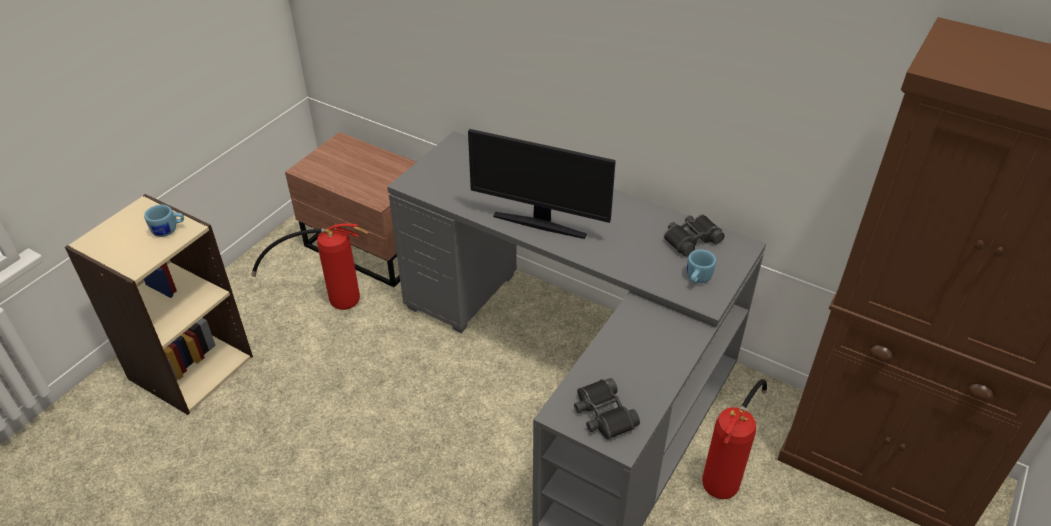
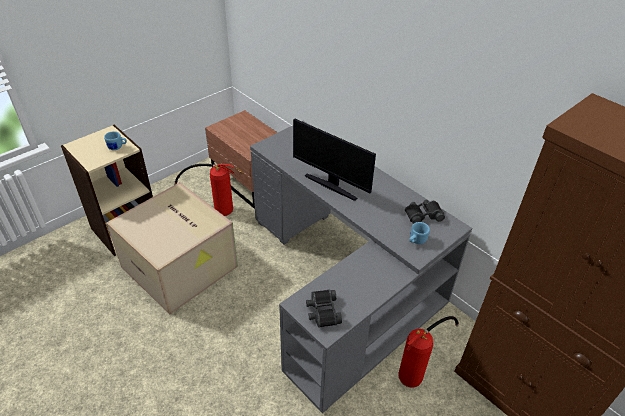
camera: 15 degrees right, 0 degrees up
none -> cardboard box [107,182,238,314]

